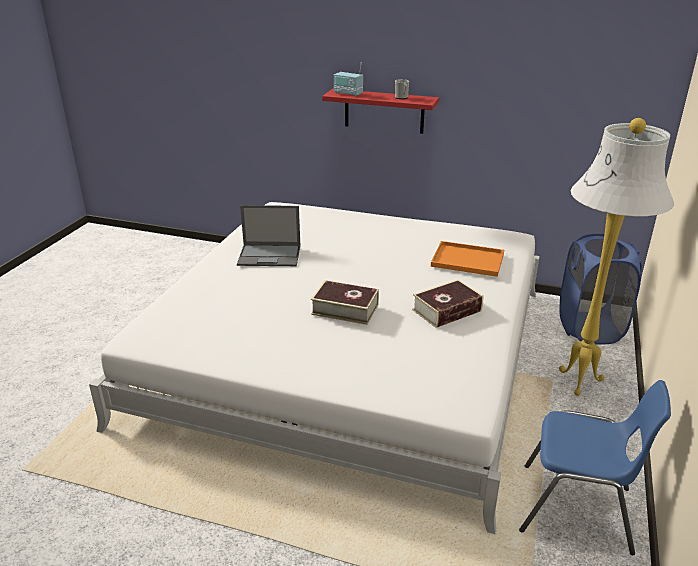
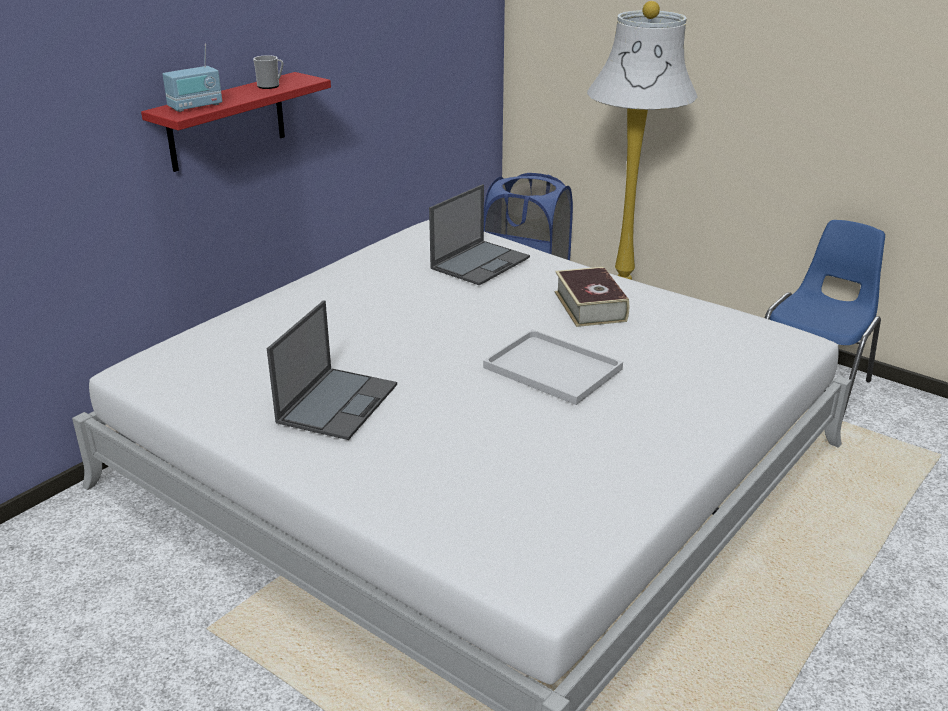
camera: 70 degrees left, 0 degrees up
book [311,280,379,325] -> white tray [483,329,623,405]
orange tray [431,241,504,277] -> laptop [429,184,530,285]

